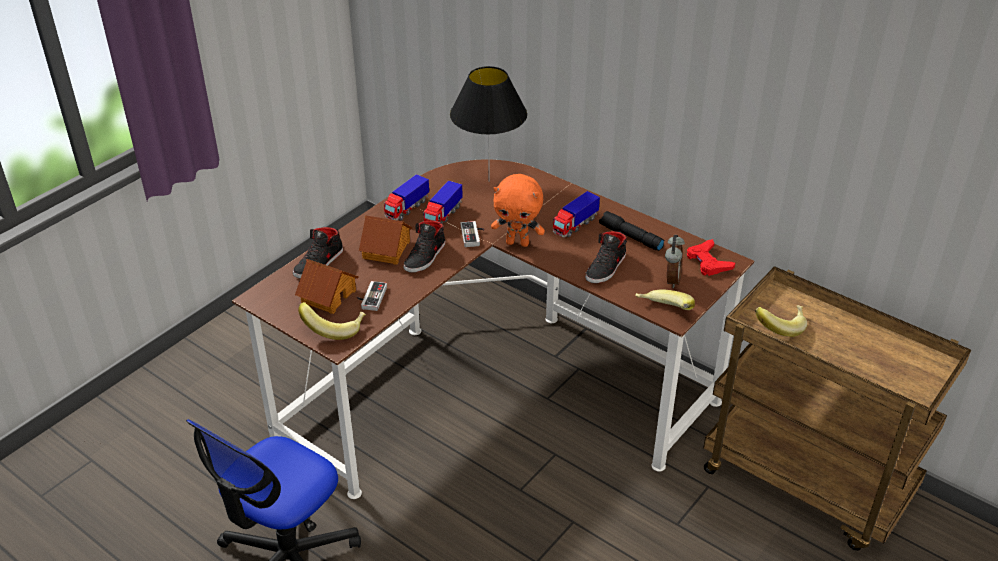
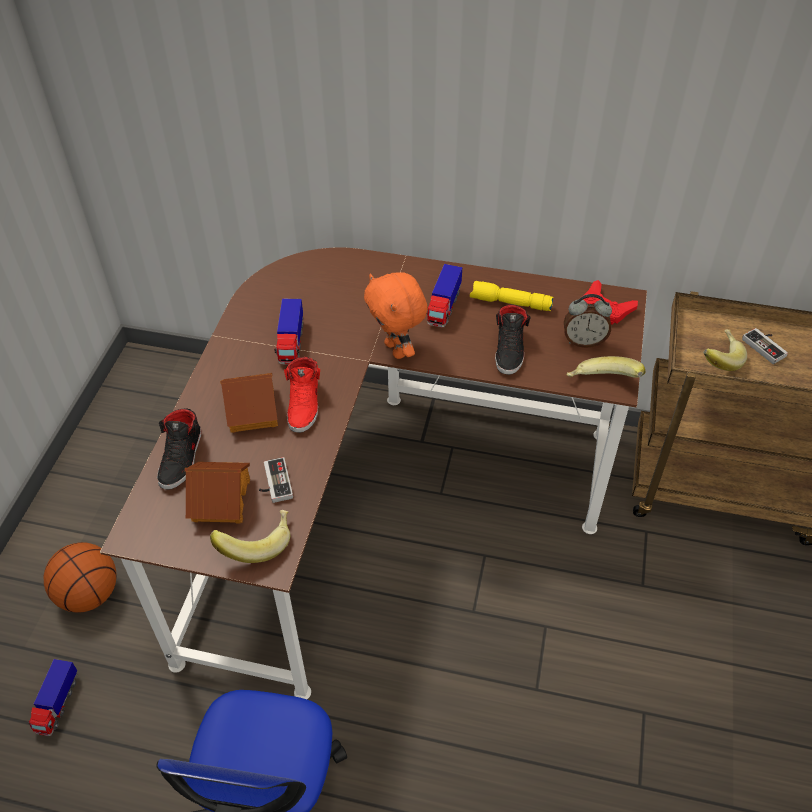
camera: 25 degrees left, 10 degrees up
toy truck [384,174,429,221] -> toy truck moved to [28,659,78,736]
black shoe [404,220,445,273] -> red shoe [284,357,320,433]
black table lamp [450,66,527,182] -> none
game controller [461,221,485,247] -> game controller moved to [742,328,788,364]
orange plush toy [491,174,545,247] -> orange plush toy turned 75 degrees clockwise [364,272,428,359]
black flashlight [599,211,664,251] -> yellow flashlight [470,281,554,311]
alarm clock [665,235,685,288] -> alarm clock turned 105 degrees clockwise [564,294,612,348]
none -> basketball [44,542,117,613]

